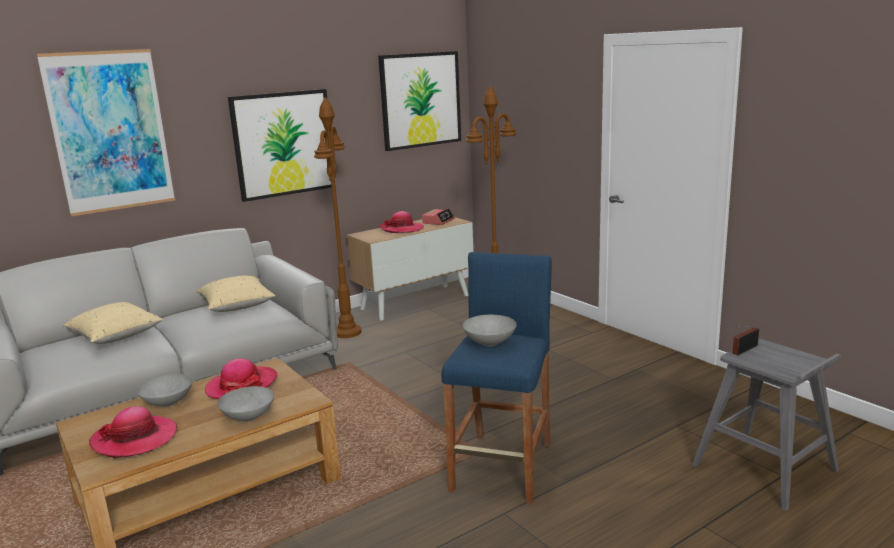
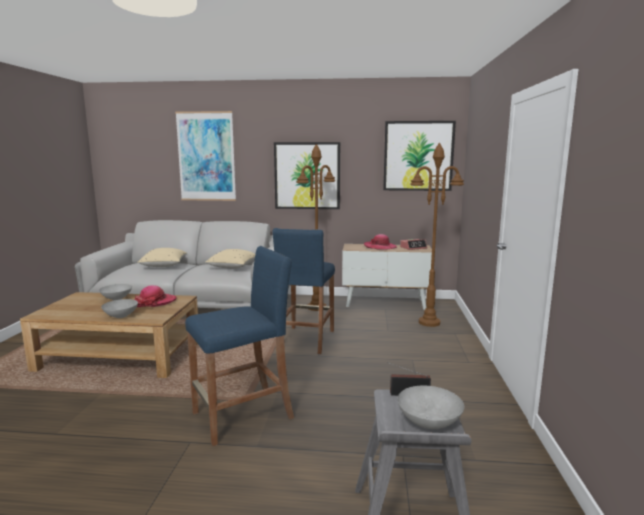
camera: 40 degrees right, 5 degrees down
hat [89,406,177,458] -> none
grey bowl [462,315,517,347] -> grey bowl moved to [397,385,464,429]
none -> blue stool [272,228,335,354]

